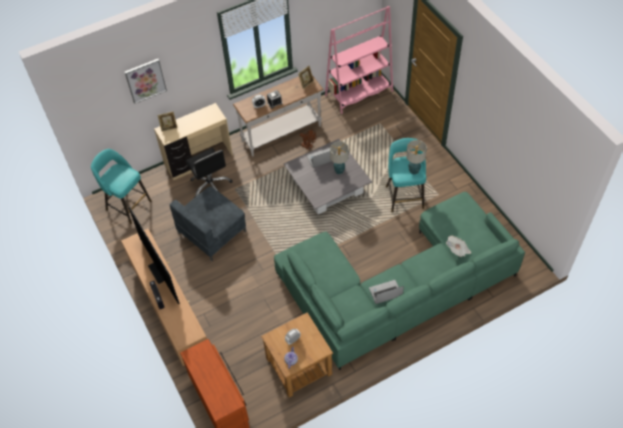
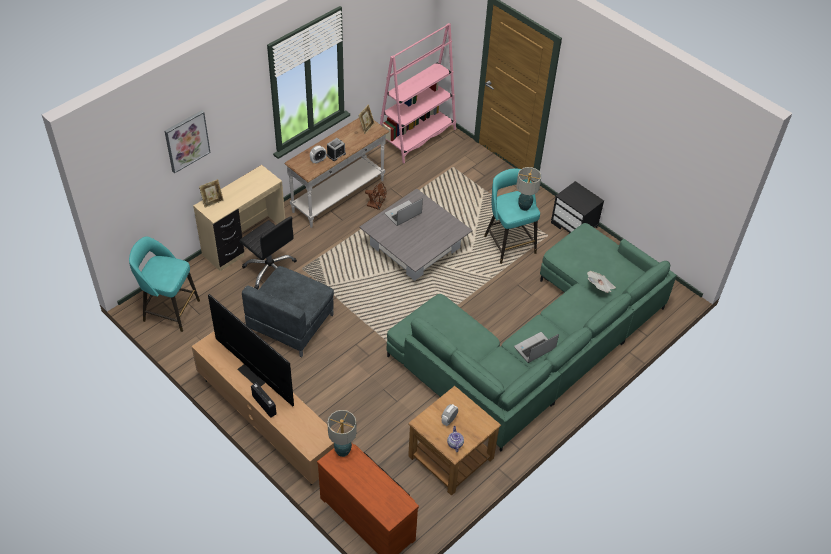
camera: 20 degrees left, 5 degrees down
table lamp [330,141,349,174] -> table lamp moved to [327,410,357,457]
none -> black nightstand [551,181,604,233]

